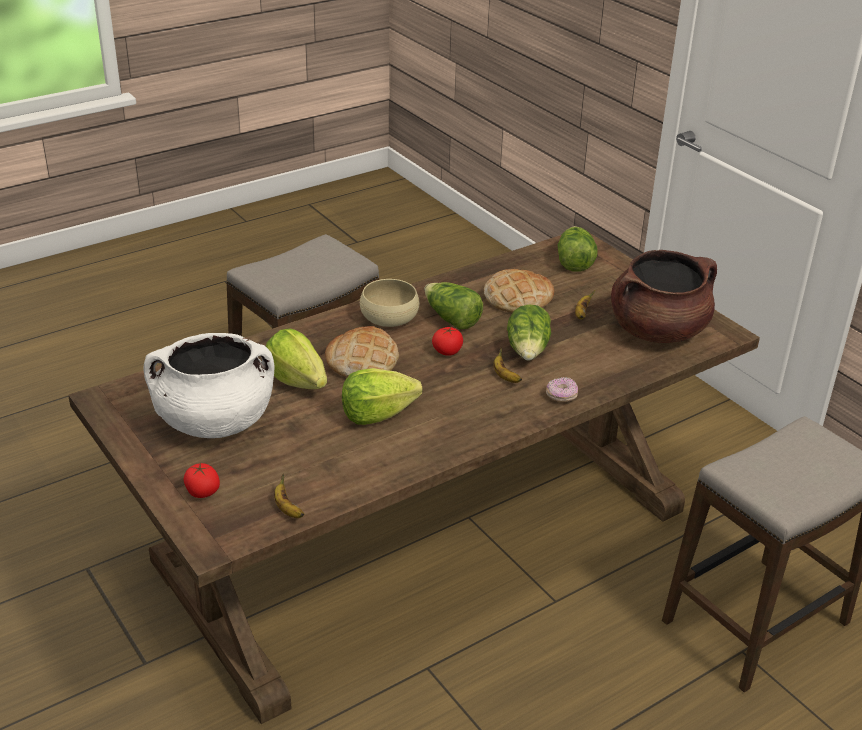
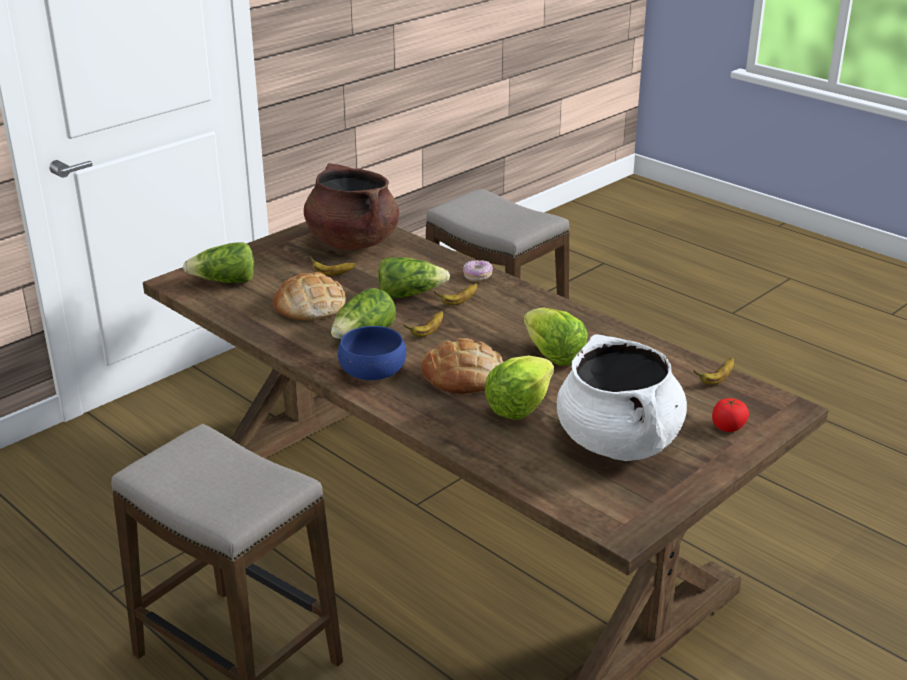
camera: 100 degrees left, 5 degrees down
beige bowl [360,279,419,327] -> blue bowl [338,326,406,380]
tomato [432,327,463,356] -> banana [403,311,443,337]

